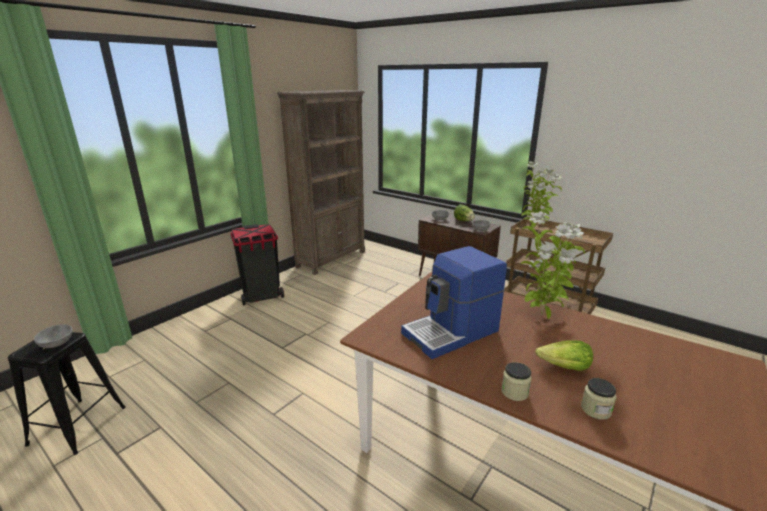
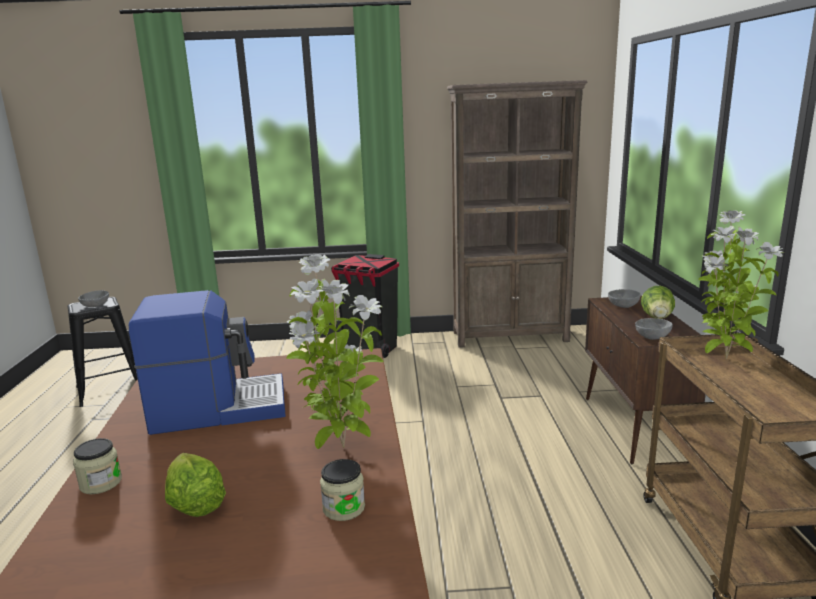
camera: 50 degrees right, 5 degrees down
coffee machine [401,246,507,359] -> coffee machine turned 150 degrees clockwise [129,290,286,435]
jar [581,378,616,420] -> jar moved to [320,459,365,521]

